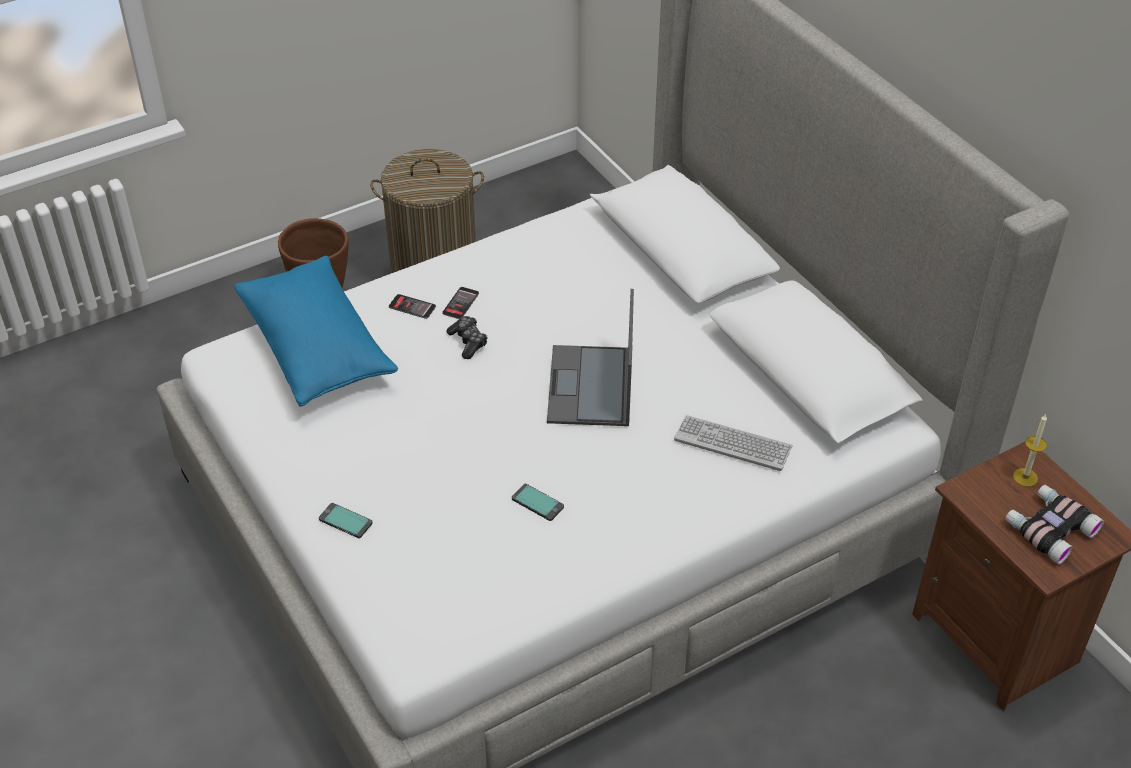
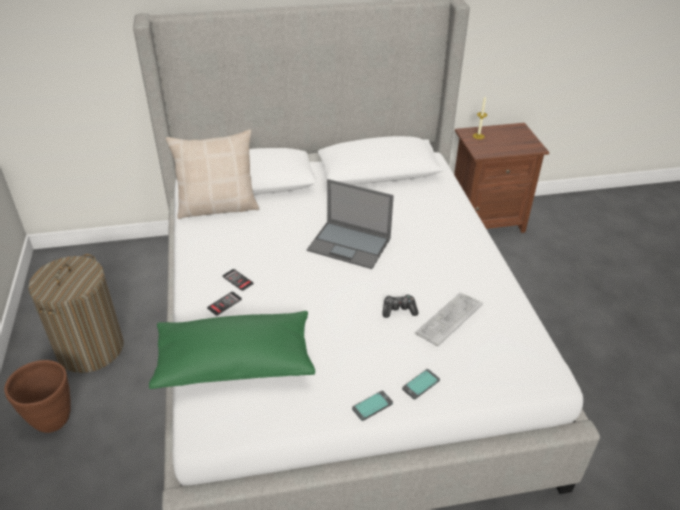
camera: 70 degrees left, 5 degrees down
blue pillow [234,256,398,407] -> green pillow [149,311,315,389]
game controller [446,316,487,359] -> game controller moved to [382,294,419,318]
phone [512,484,564,521] -> phone moved to [352,391,393,421]
keyboard [674,415,793,471] -> keyboard moved to [414,293,483,346]
binoculars [1005,485,1104,564] -> none
none -> beige pillow [166,130,259,219]

